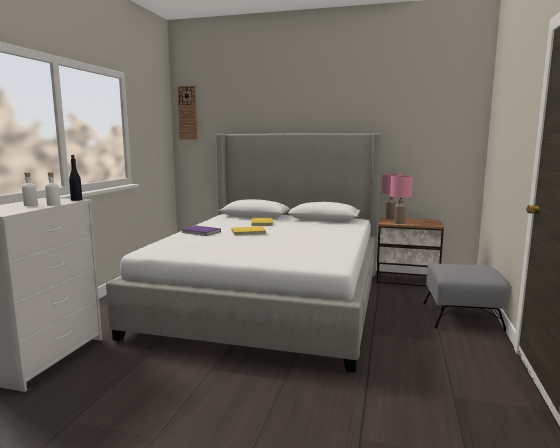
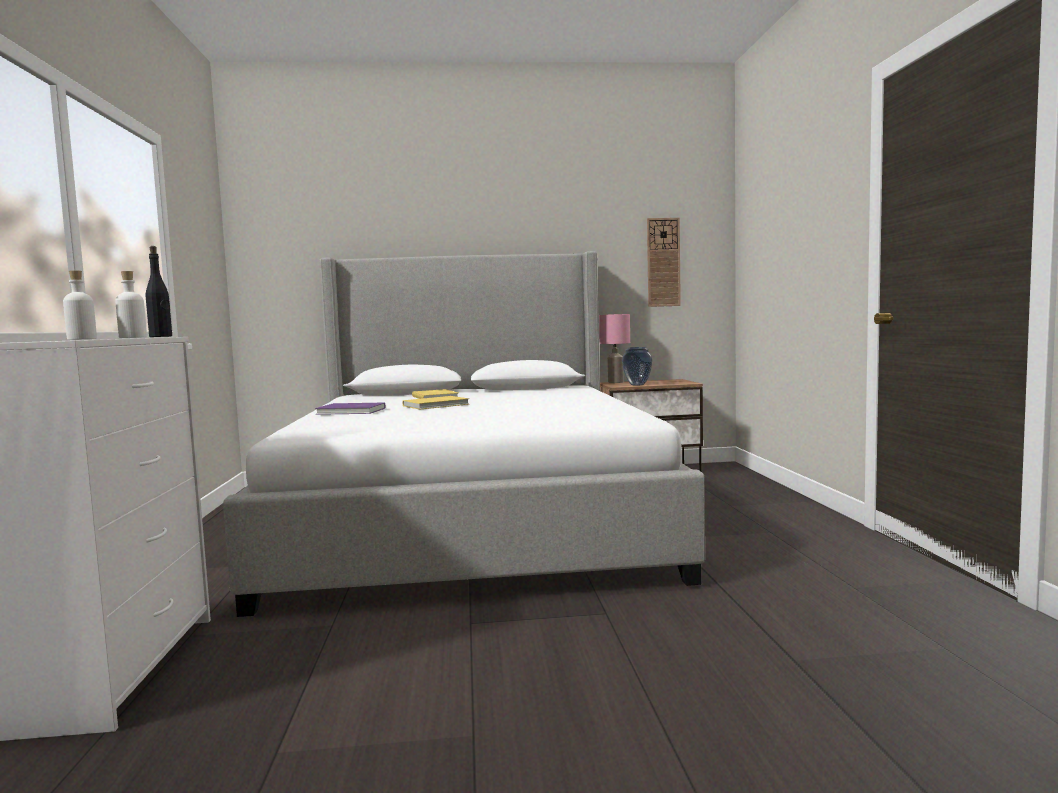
camera: 20 degrees left, 5 degrees down
wall clock [177,86,198,139] -> wall clock moved to [647,218,681,307]
pink table lamp [390,176,413,224] -> vase [622,347,652,386]
grey ottoman [423,264,509,332] -> none

